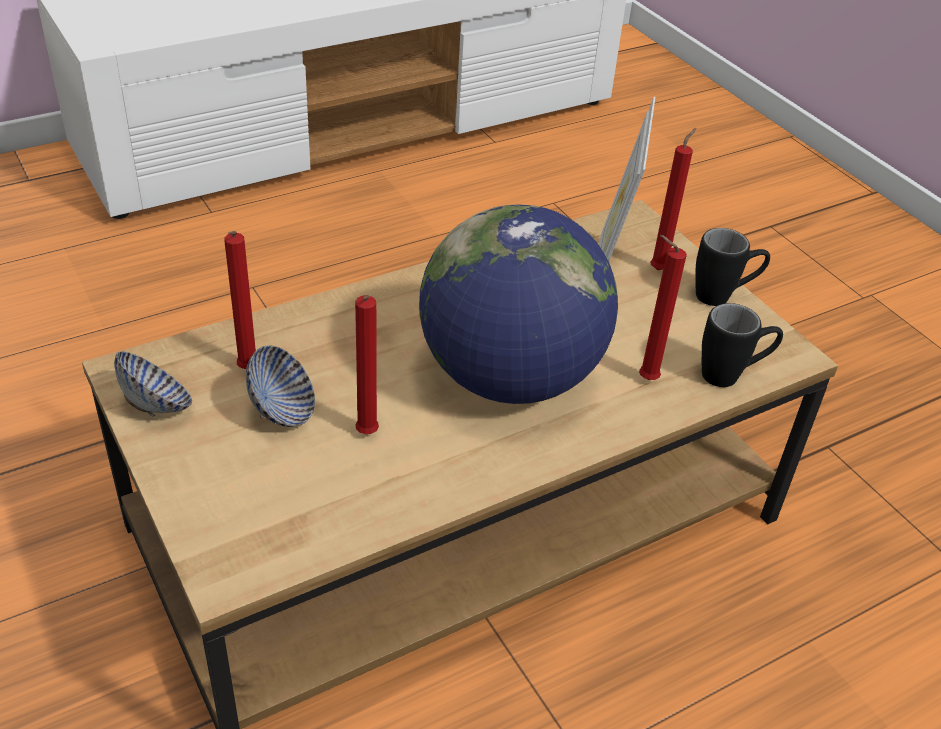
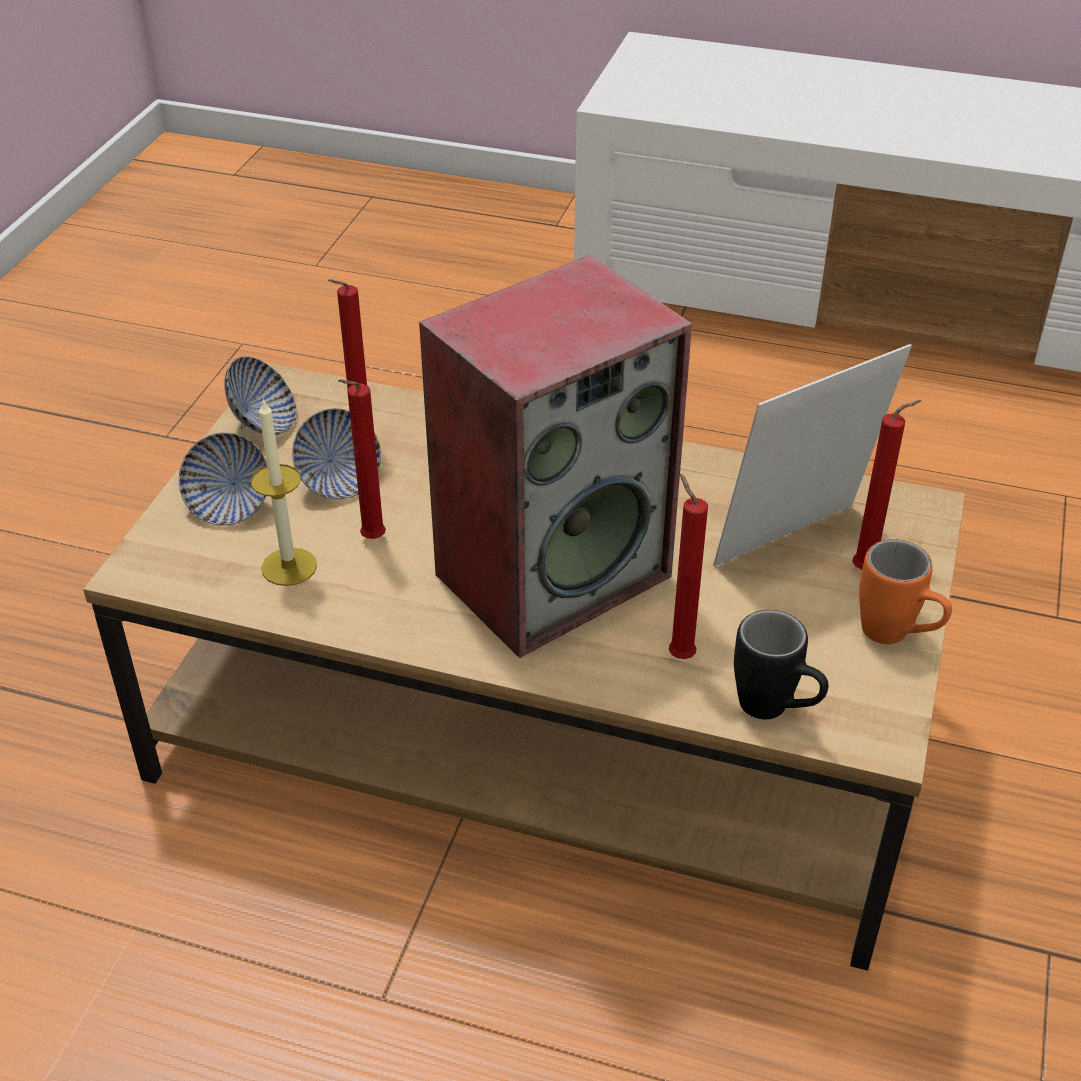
camera: 50 degrees right, 0 degrees up
globe [419,204,618,404] -> speaker [419,255,692,658]
black mug [696,228,770,306] -> orange mug [859,539,952,644]
none -> bowl [179,432,267,526]
none -> candle [251,398,317,586]

